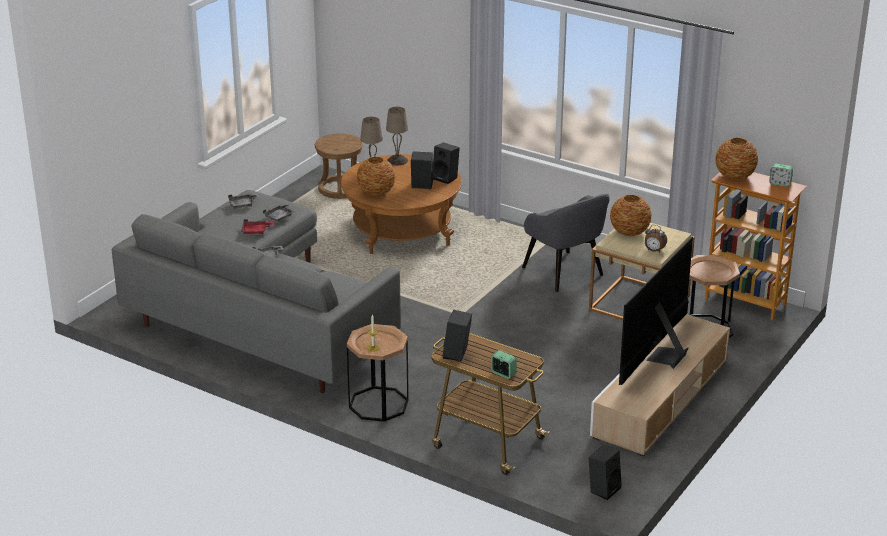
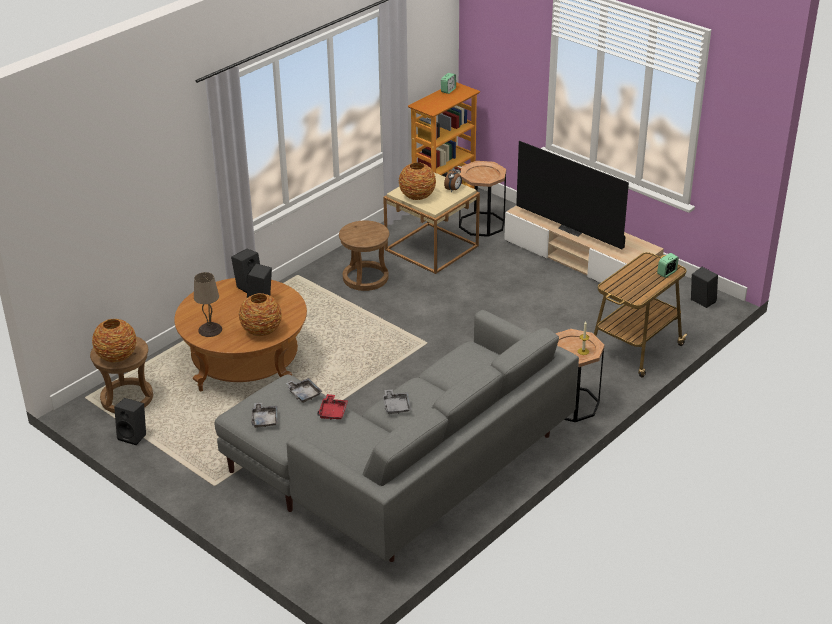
camera: 80 degrees left, 5 degrees up
beige table lamp [386,107,408,165] -> none
black speaker [442,309,472,361] -> black speaker moved to [114,398,146,445]
grey armchair [522,194,610,292] -> brown stool [339,221,389,291]
vase [715,138,758,180] -> vase moved to [92,319,137,362]

